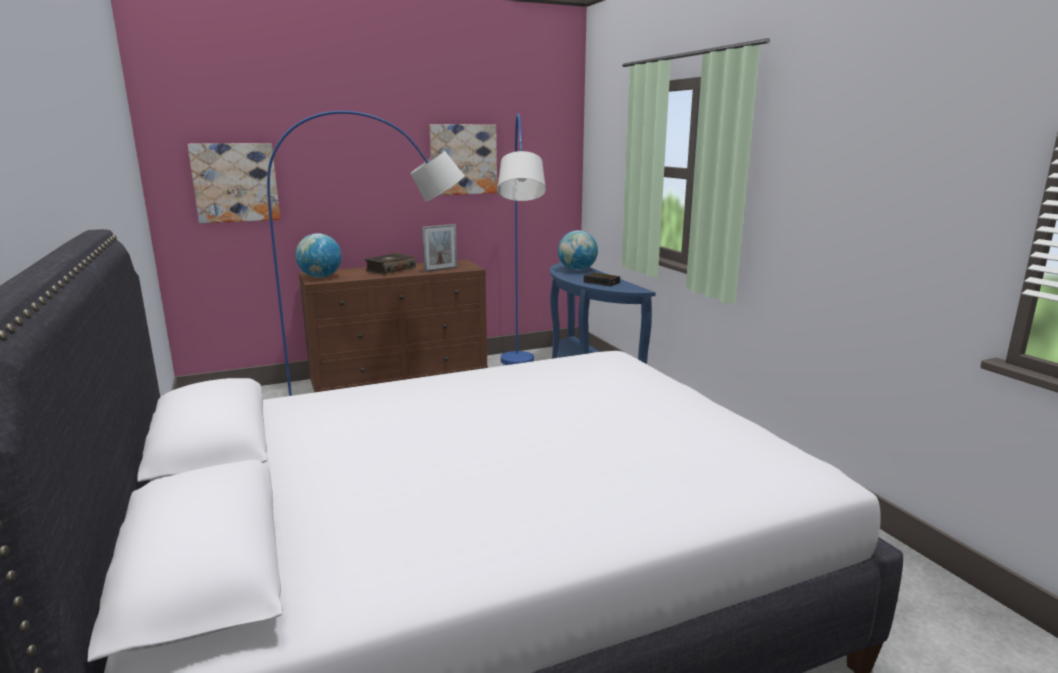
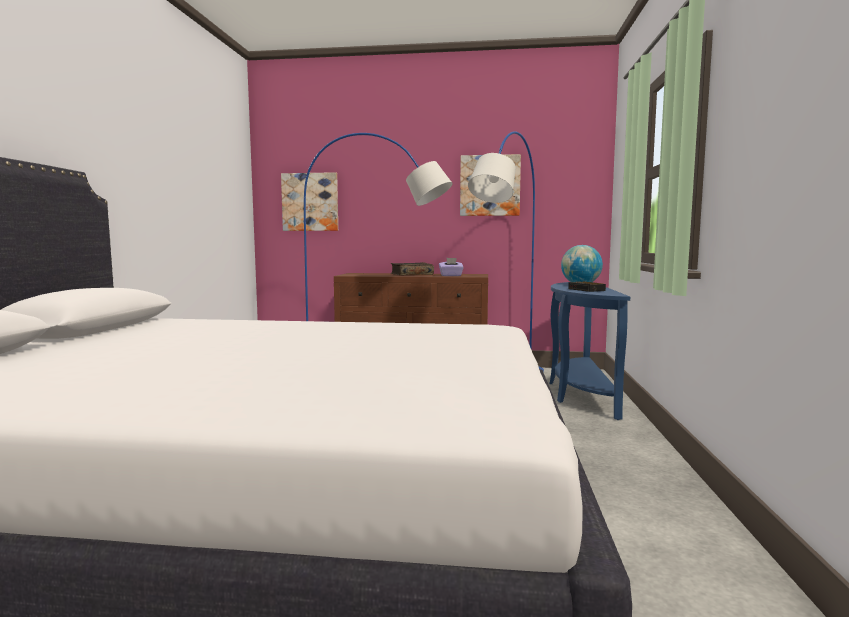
camera: 30 degrees right, 10 degrees down
globe [295,233,342,278] -> none
picture frame [422,224,457,272] -> purple tissue box [439,258,464,276]

